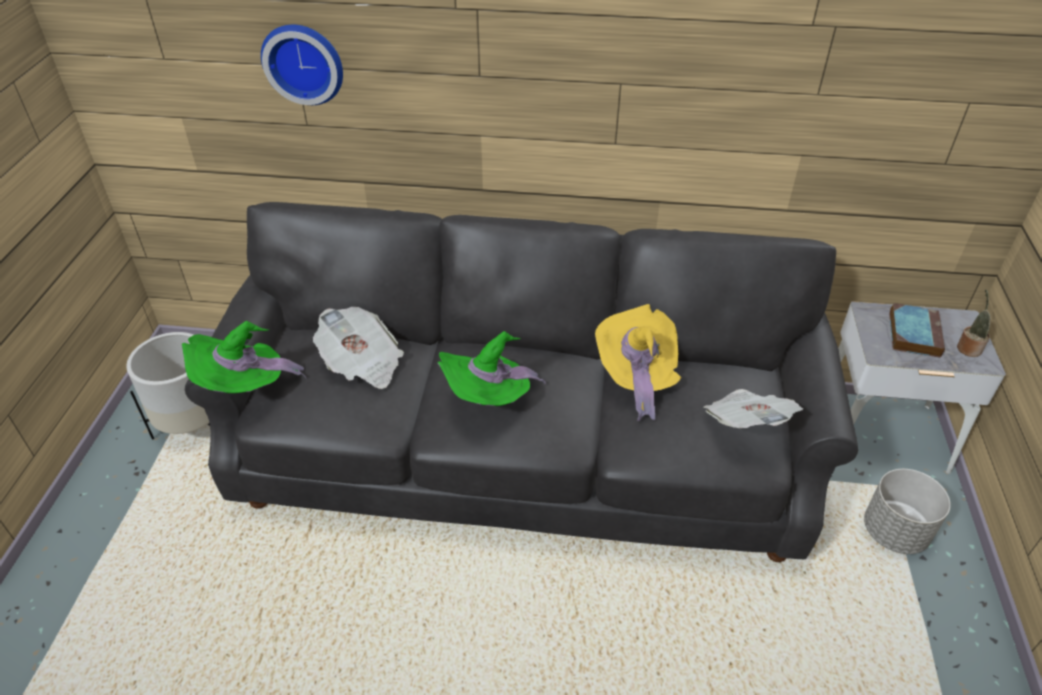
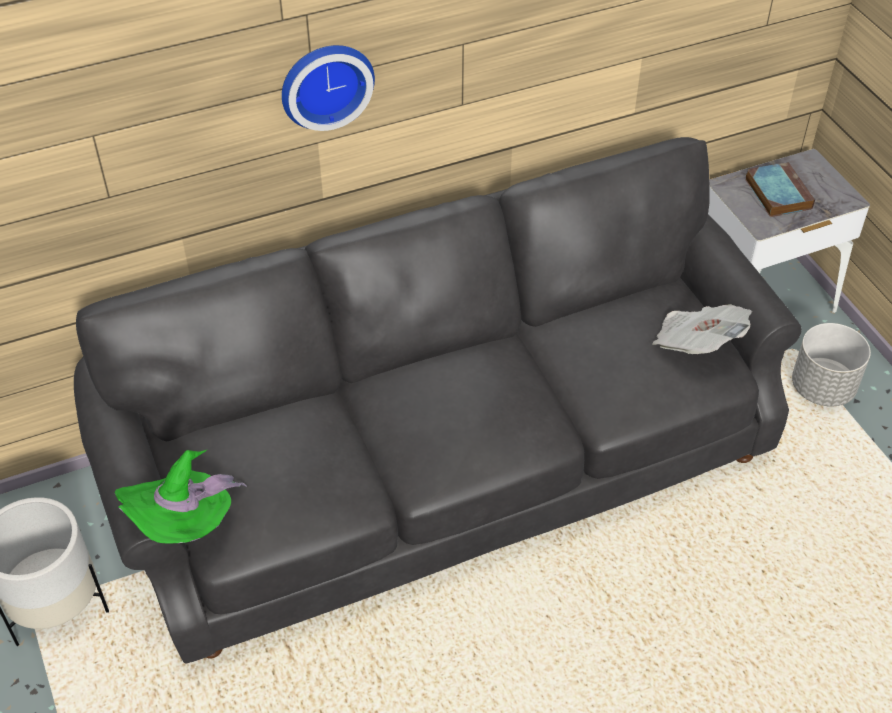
camera: 30 degrees left, 5 degrees up
wall clock [261,25,343,105] -> wall clock moved to [282,45,375,131]
newspaper [313,307,404,389] -> none
green hat [438,331,546,406] -> none
yellow hat [595,304,682,421] -> none
potted plant [957,289,991,357] -> none

